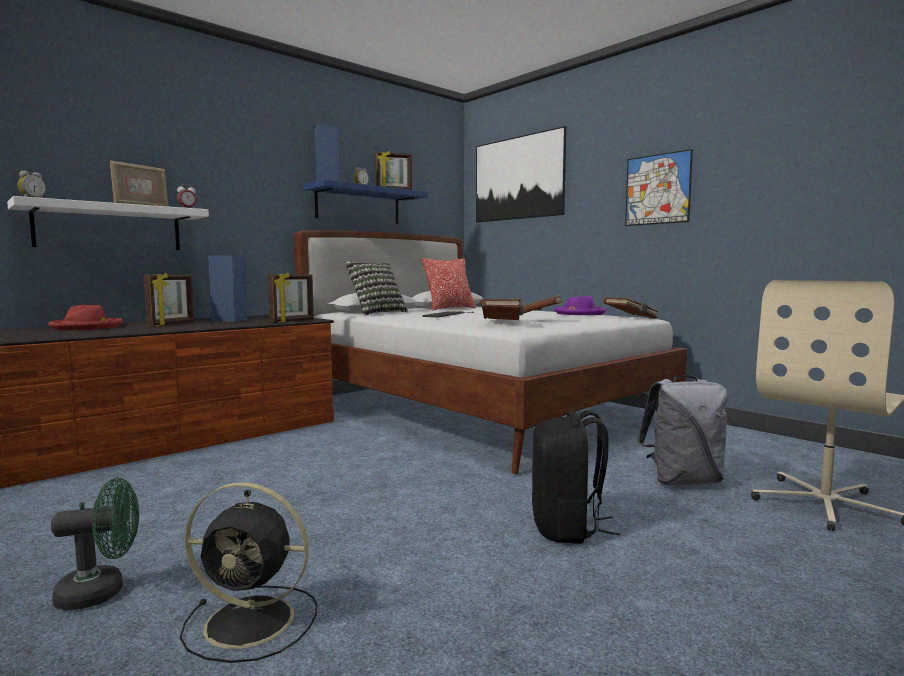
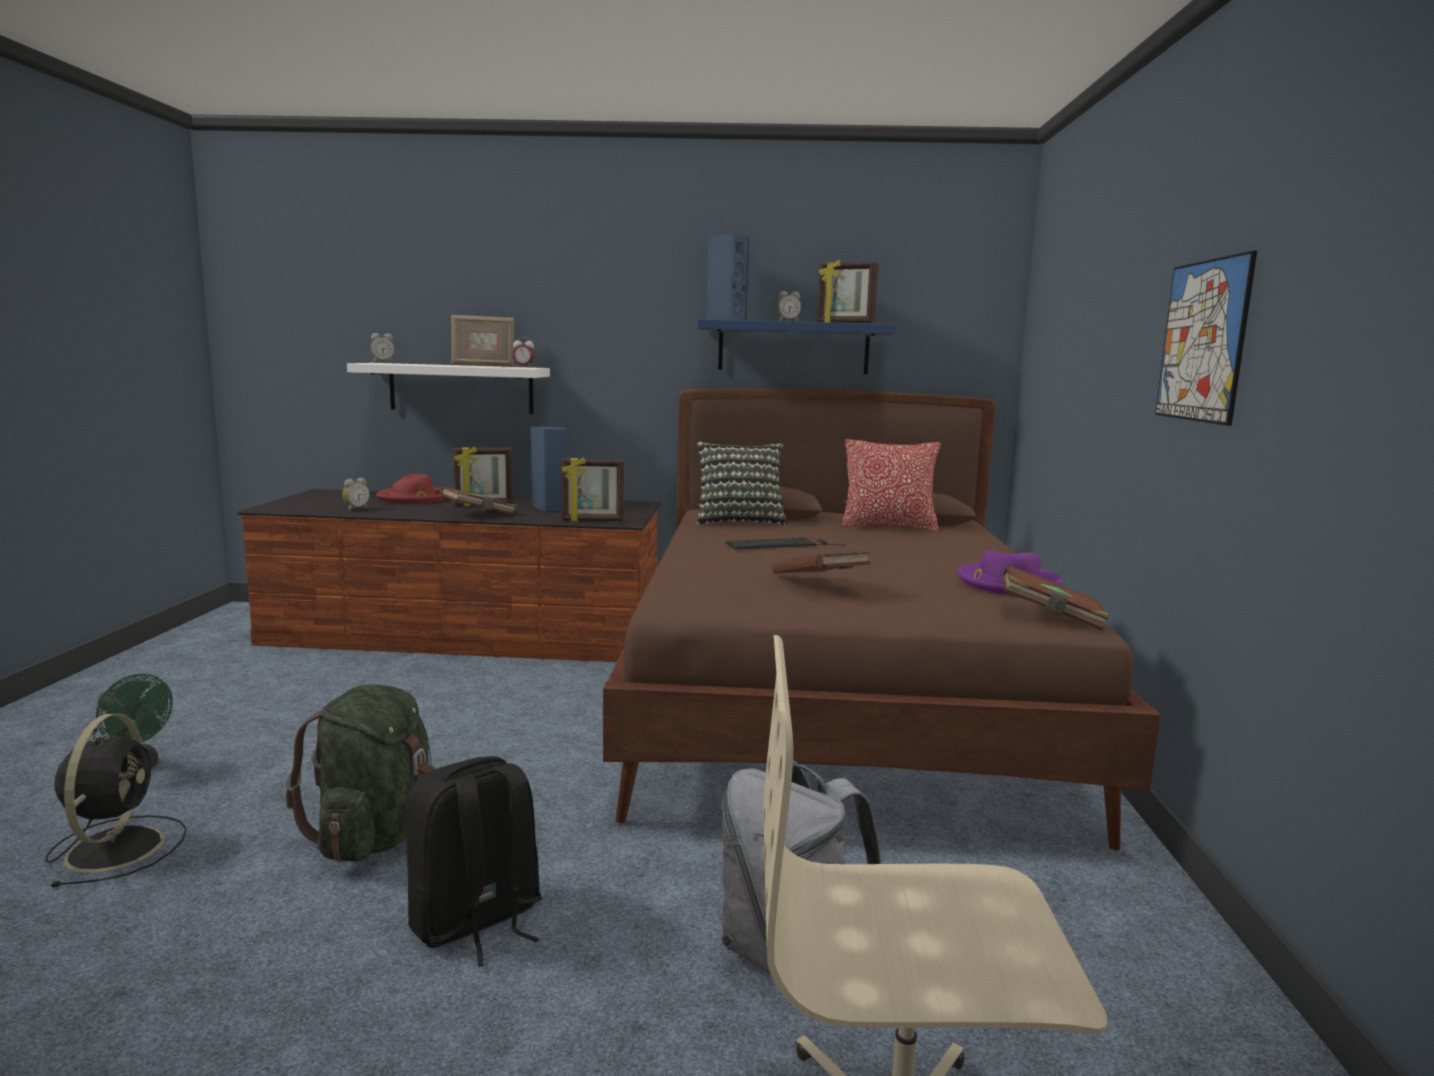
camera: 45 degrees right, 5 degrees up
black fan [180,482,317,663] -> black fan turned 150 degrees counterclockwise [45,714,187,887]
white bed [294,230,687,474] -> brown bed [603,389,1161,851]
picture [476,126,566,222] -> none
brown book [481,298,523,320] -> brown book moved to [439,486,517,515]
none -> green backpack [286,684,436,862]
none -> alarm clock [342,478,370,511]

